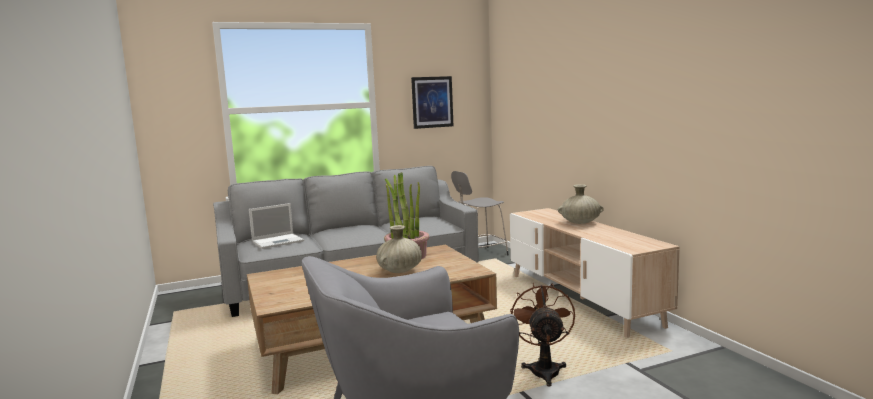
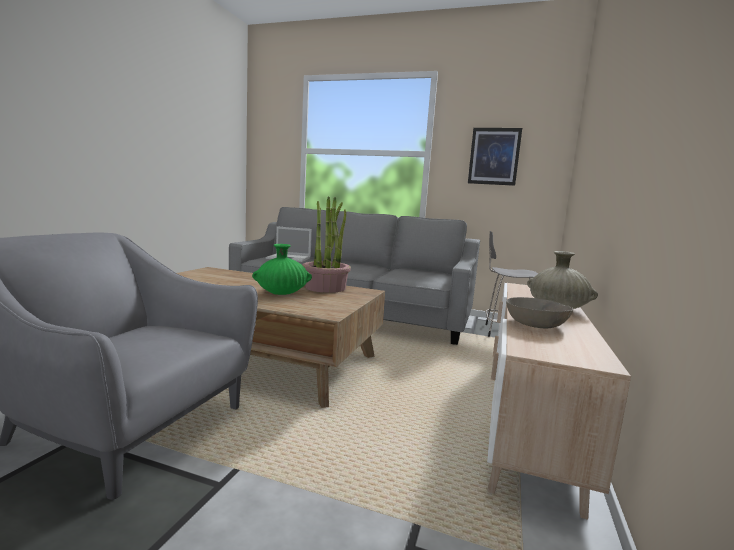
camera: 40 degrees right, 0 degrees up
beige vase [376,225,422,273] -> green vase [252,244,312,295]
brown fan [510,283,575,387] -> none
none -> grey bowl [506,297,573,328]

